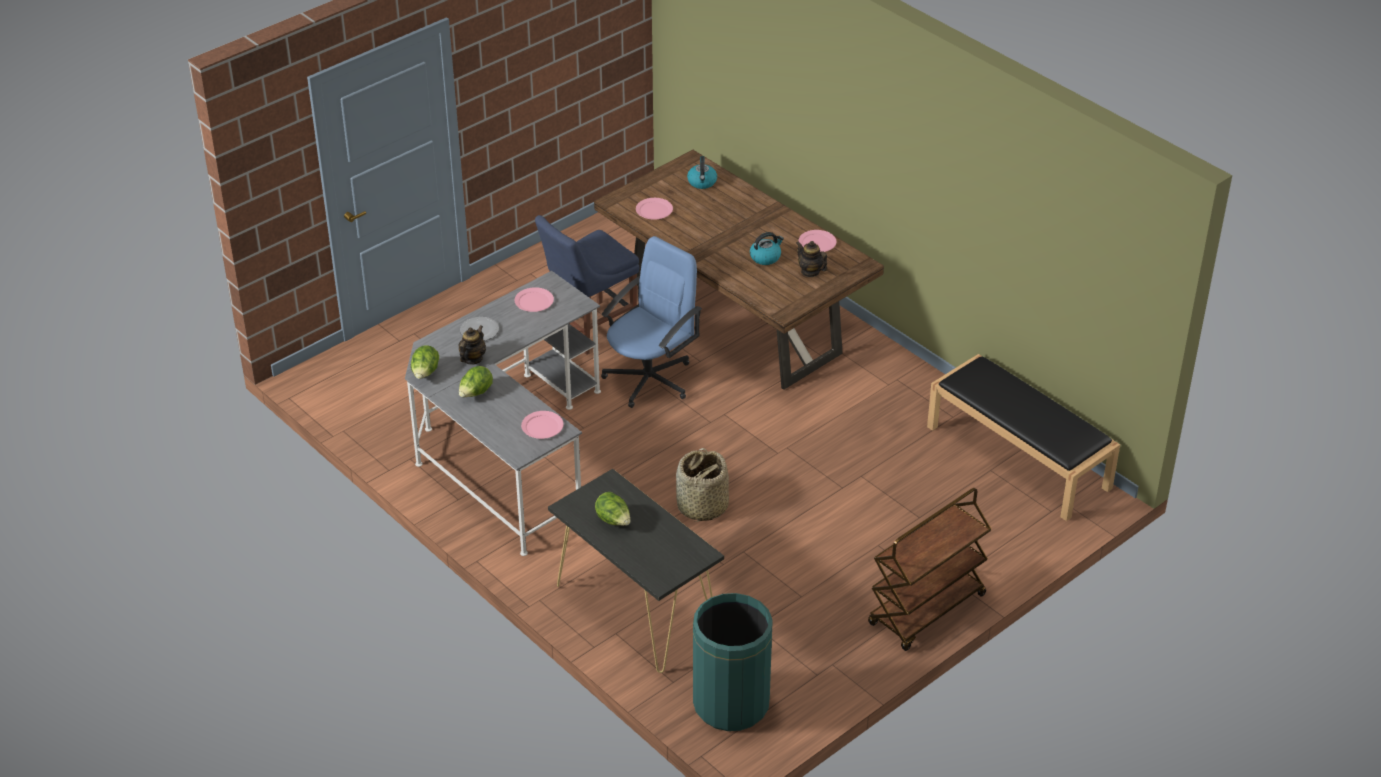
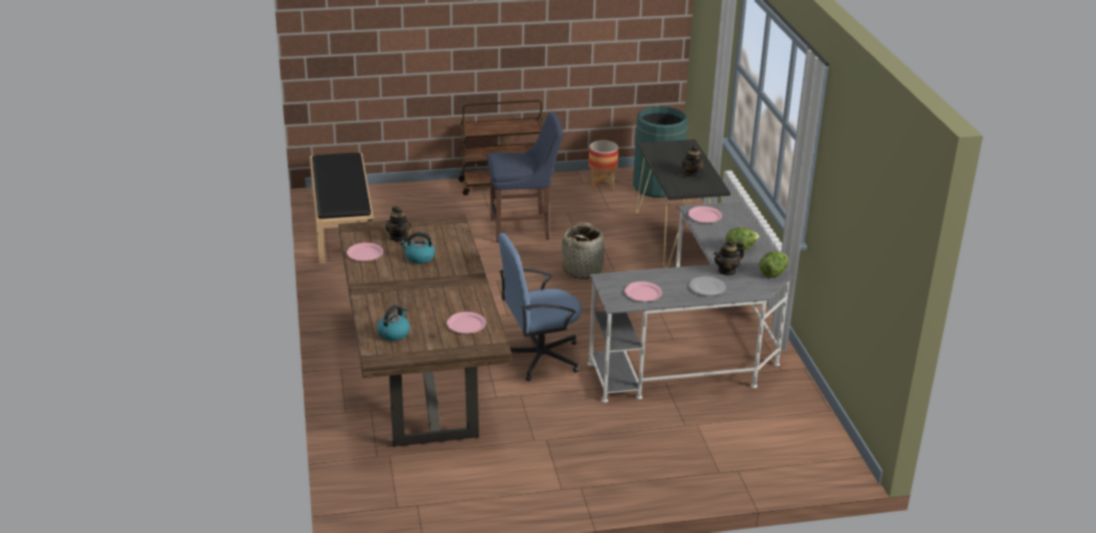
camera: 150 degrees left, 10 degrees down
blue chair [535,215,639,355] -> blue chair moved to [487,112,563,243]
lettuce [595,492,630,526] -> teapot [682,146,705,177]
none -> planter [589,140,619,190]

